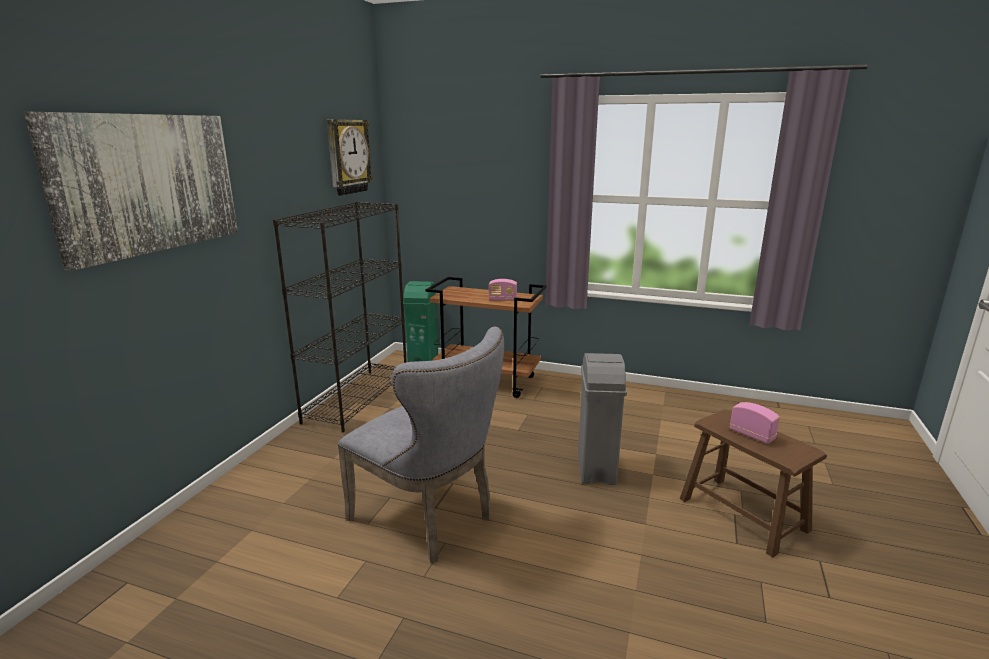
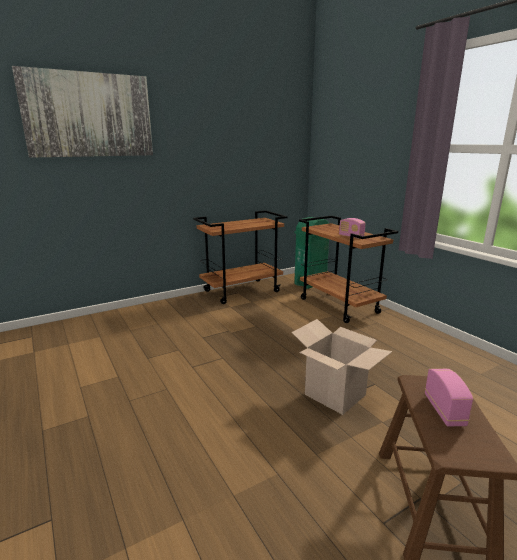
camera: 40 degrees right, 0 degrees up
black bookcase [273,202,407,432] -> brown cart [193,210,287,304]
wall clock [327,119,373,196] -> none
grey chair [338,327,504,563] -> none
grey trash can [578,353,627,485] -> cardboard box [291,319,392,415]

